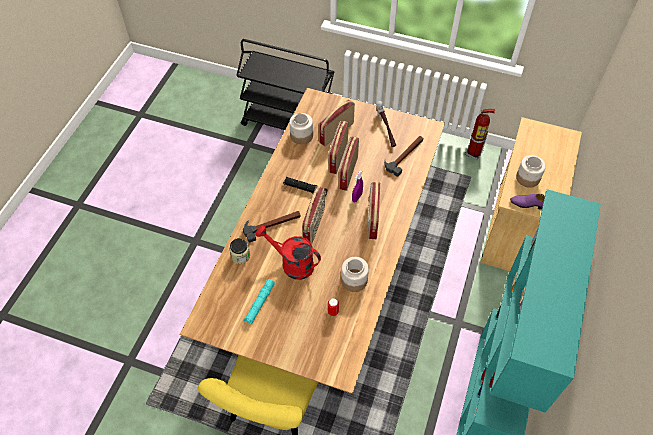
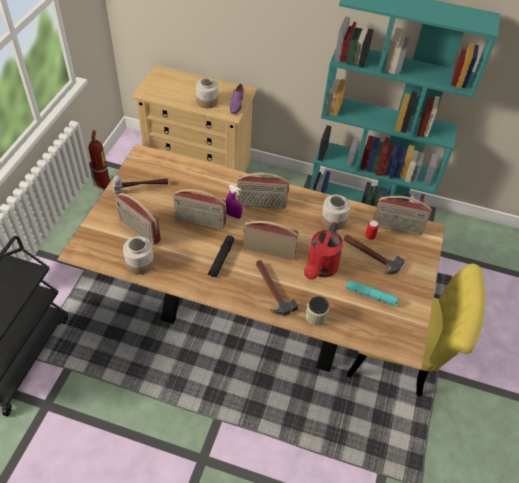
camera: 95 degrees left, 5 degrees down
radio [328,121,349,174] -> radio moved to [374,196,432,236]
hammer [384,136,423,177] -> hammer moved to [344,234,405,274]

